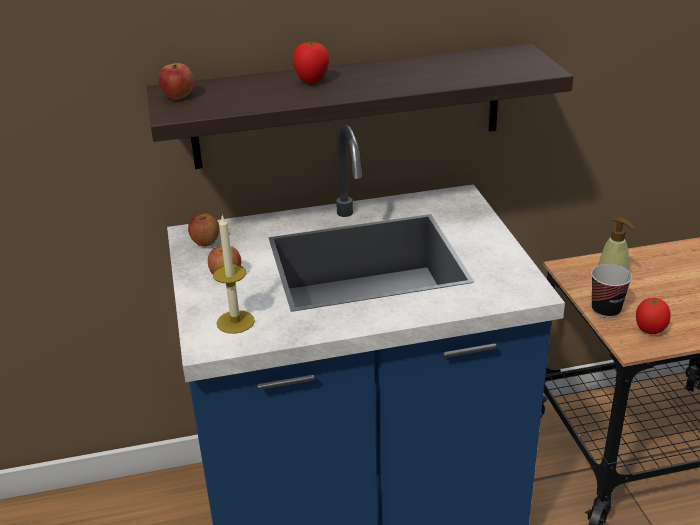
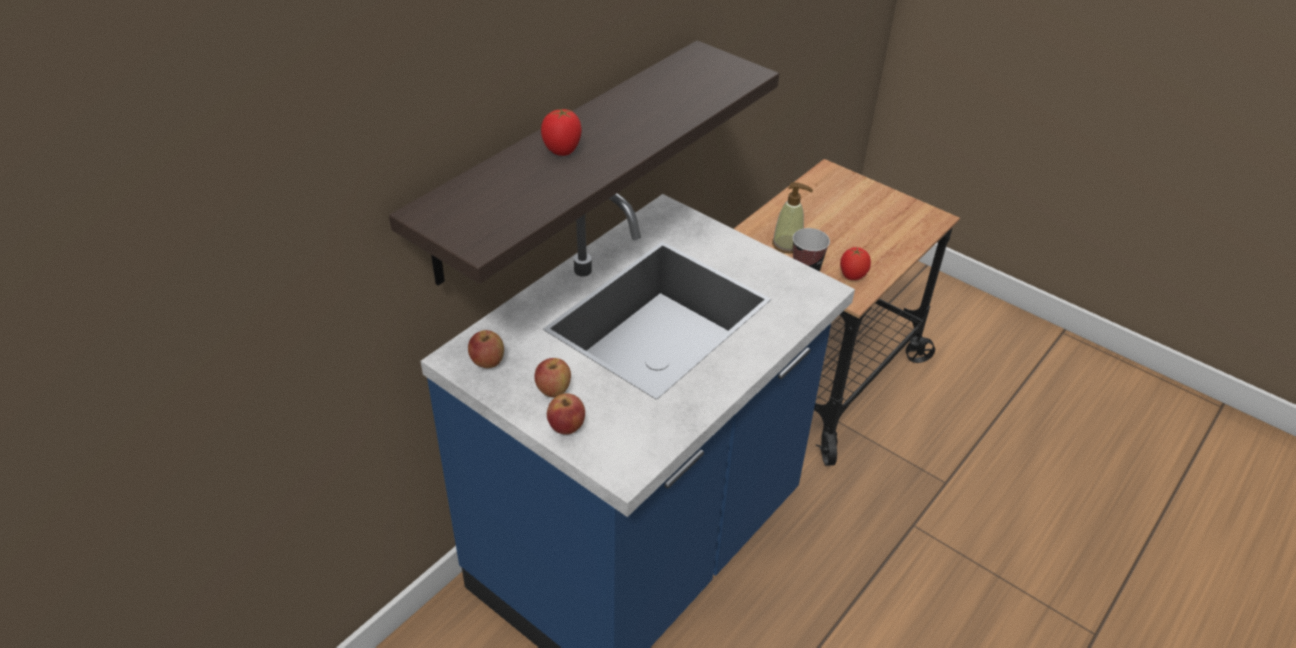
camera: 40 degrees left, 10 degrees up
apple [159,63,194,100] -> apple moved to [547,393,585,435]
candle [213,215,255,334] -> none

